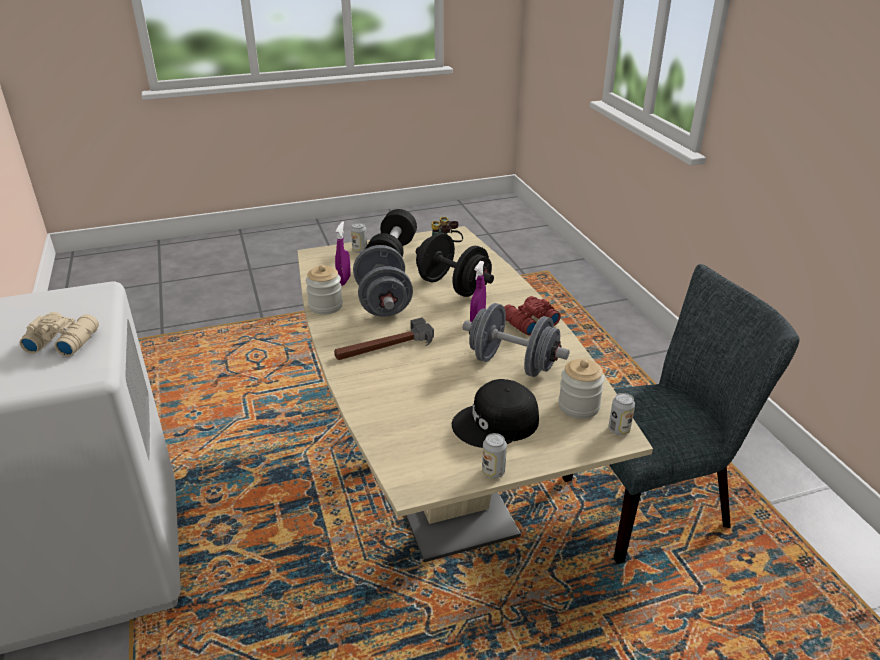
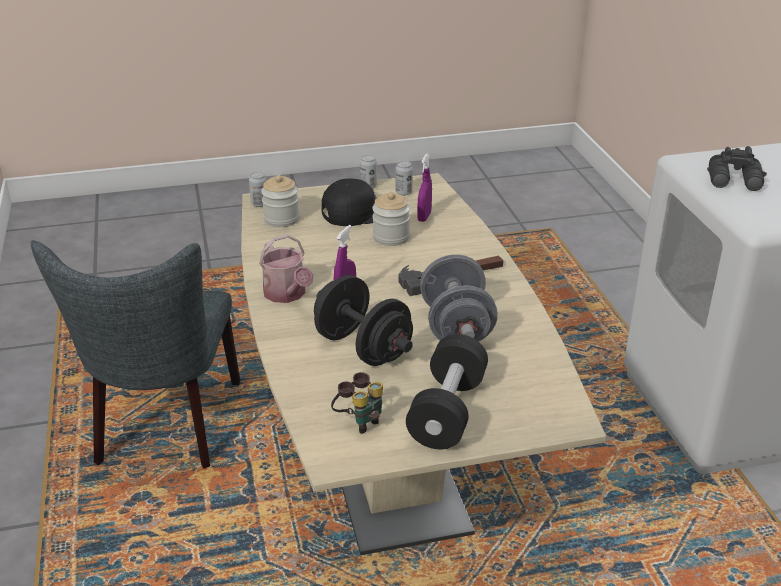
camera: 175 degrees left, 0 degrees up
beige binoculars [20,312,99,357] -> black binoculars [707,146,767,191]
jar [306,265,343,315] -> jar moved to [372,192,410,246]
purple spray bottle [335,221,351,286] -> purple spray bottle moved to [417,153,432,222]
can [351,223,367,253] -> can moved to [395,161,413,196]
grey dumbbell [463,303,570,377] -> none
red binoculars [504,296,561,336] -> watering can [259,235,313,303]
grey chair [562,264,800,564] -> grey chair turned 75 degrees counterclockwise [31,240,240,469]

